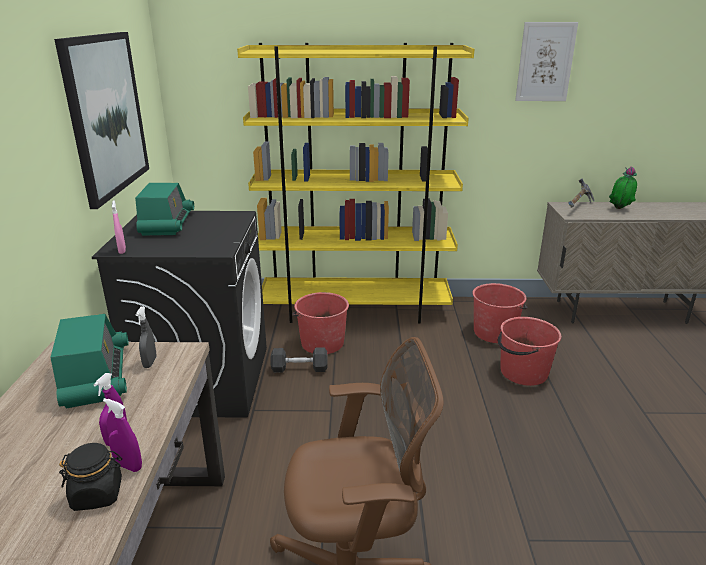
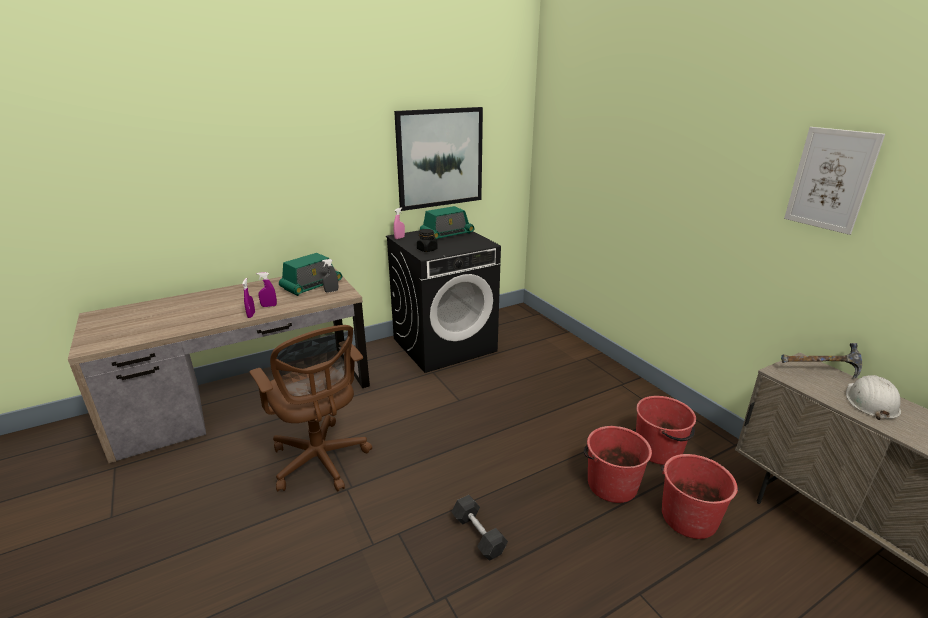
camera: 60 degrees right, 0 degrees up
black jar [59,443,122,511] -> black jar moved to [417,229,438,252]
yellow bookcase [237,43,475,324] -> none
grey dumbbell [271,348,327,373] -> grey dumbbell moved to [451,495,508,561]
red bucket [292,292,349,354] -> red bucket moved to [661,454,739,539]
potted plant [609,167,637,209] -> white hard hat [846,375,901,420]

